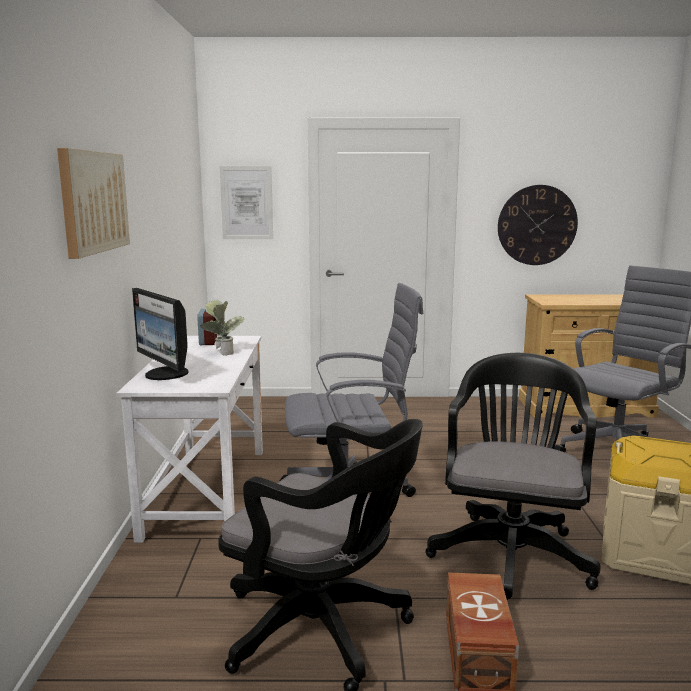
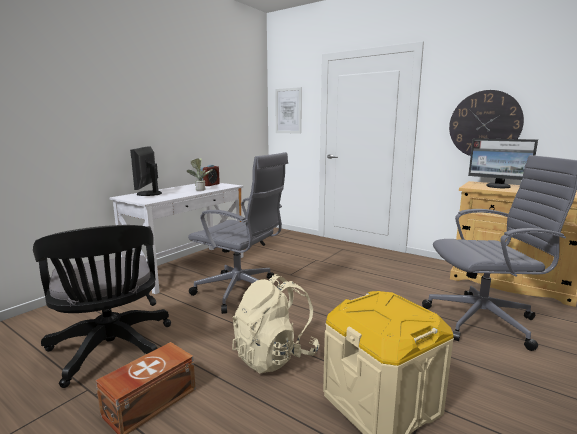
camera: 35 degrees right, 0 degrees up
picture [57,148,130,259] -> none
black office chair [425,353,601,600] -> beige backpack [232,274,319,374]
none -> monitor [468,138,538,188]

